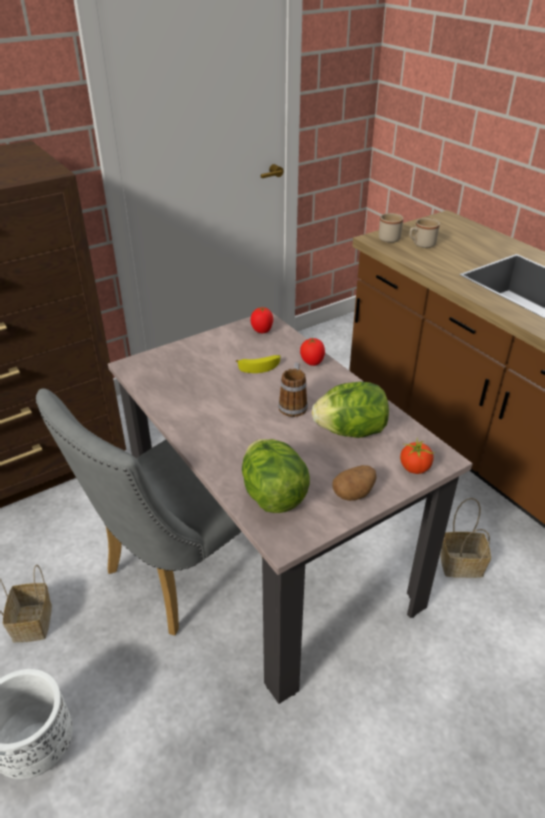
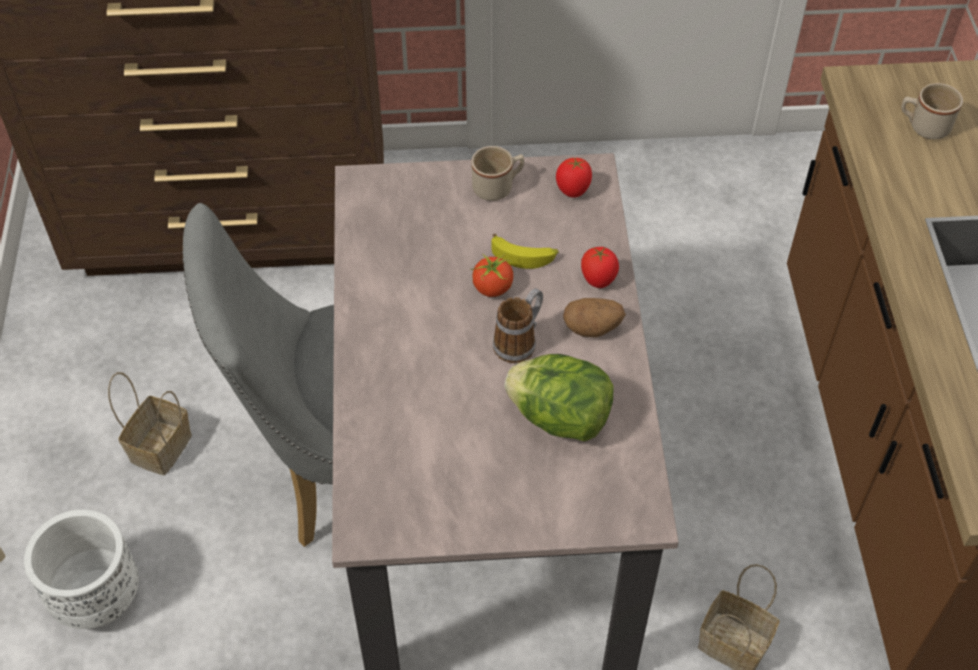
camera: 30 degrees right, 15 degrees up
lettuce [242,439,310,513] -> none
potato [332,465,377,501] -> potato moved to [563,298,626,337]
beige mug [379,213,403,243] -> beige mug moved to [471,146,524,201]
tomato [400,439,436,474] -> tomato moved to [470,253,513,297]

